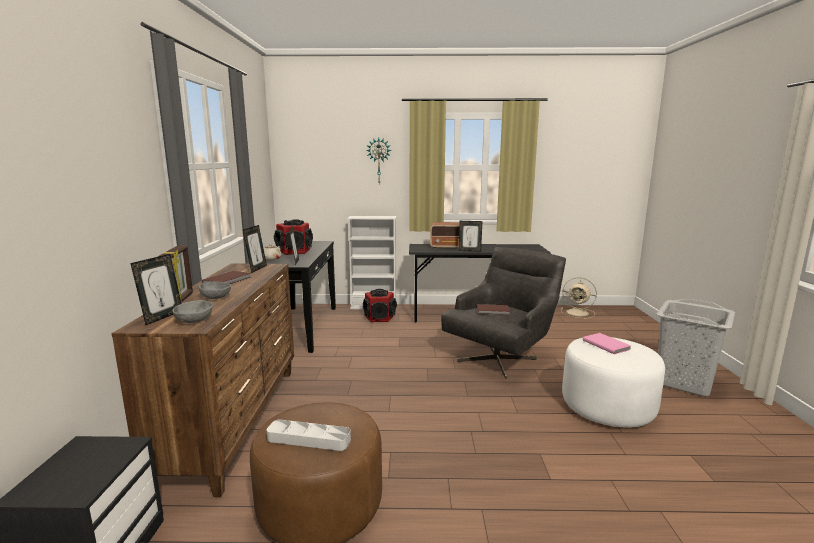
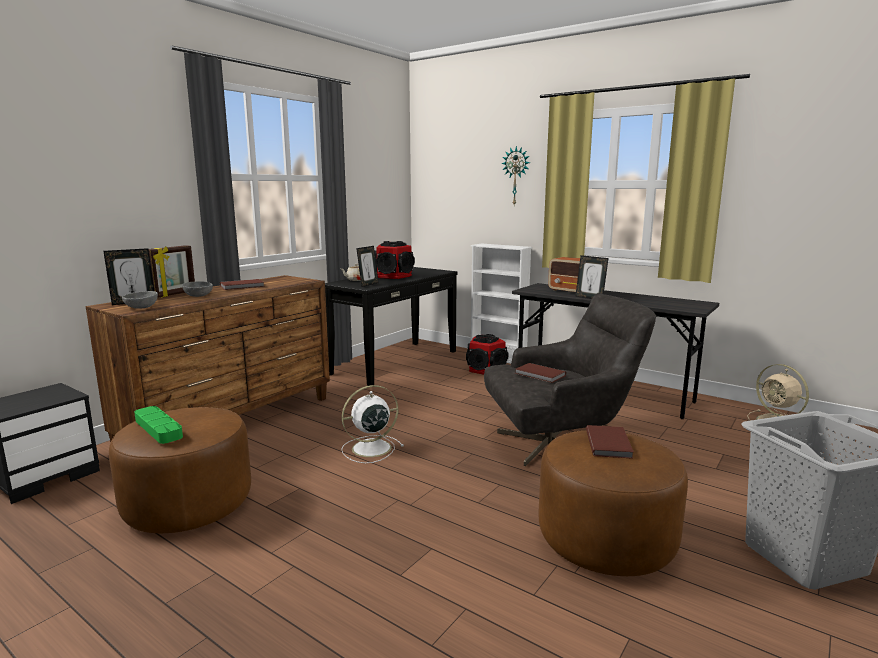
camera: 35 degrees right, 0 degrees up
picture frame [243,225,267,273] -> none
grey tray [267,419,351,451] -> green tray [134,406,183,444]
white ottoman [562,337,665,428] -> brown ottoman [538,430,688,576]
pink book [583,333,631,355] -> brown book [586,425,634,459]
none -> white fan [341,385,404,463]

